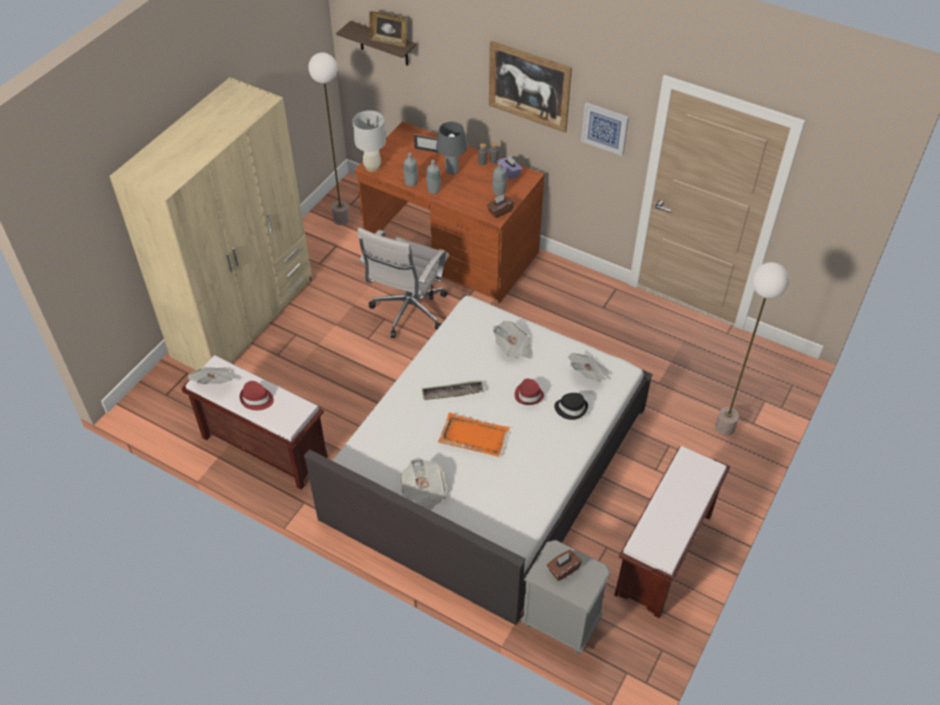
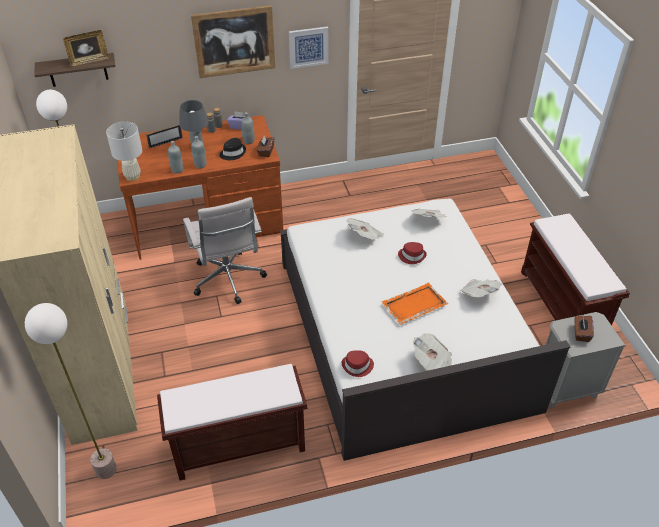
camera: 45 degrees left, 5 degrees down
newspaper [188,367,233,385] -> newspaper moved to [459,279,503,297]
red hat [240,381,274,410] -> red hat moved to [342,350,374,377]
tray [421,380,484,400] -> none
black hat [554,393,588,420] -> black hat moved to [220,138,246,160]
floor lamp [715,262,789,436] -> floor lamp moved to [25,303,117,479]

